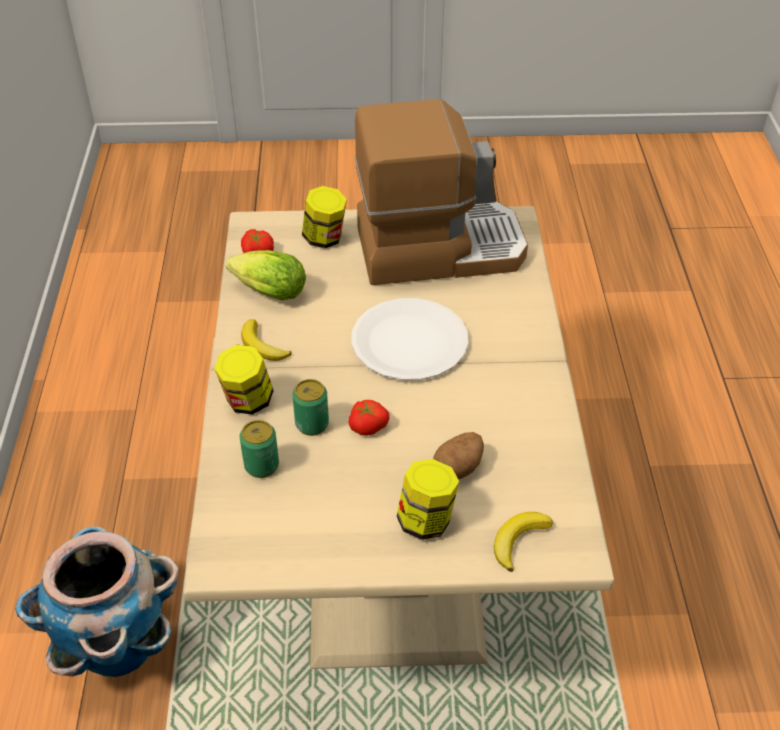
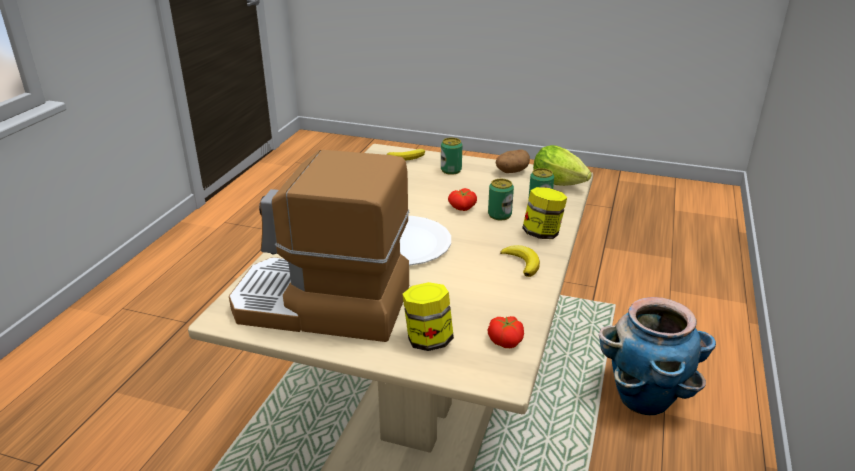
camera: 160 degrees left, 15 degrees down
lettuce [226,250,306,300] -> lettuce moved to [533,145,592,186]
jar [397,459,459,540] -> can [441,138,462,175]
potato [433,432,484,479] -> potato moved to [496,150,530,173]

